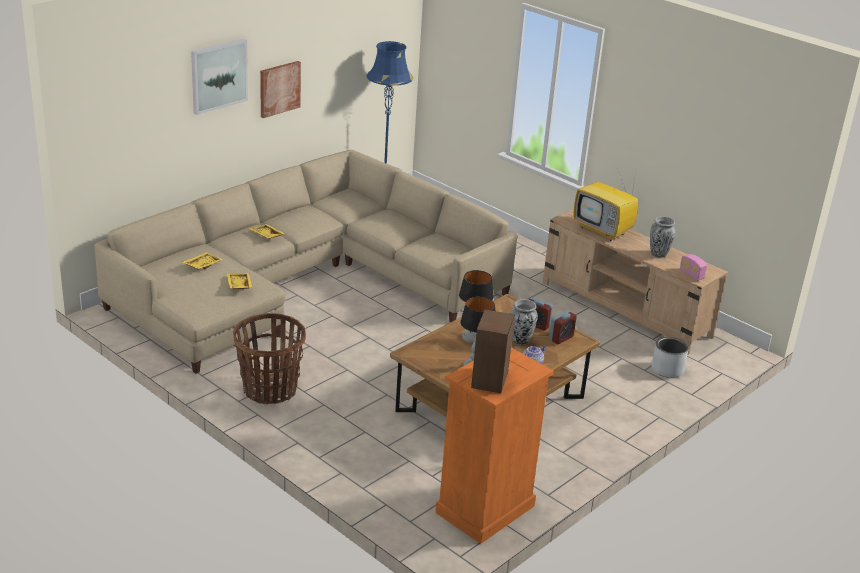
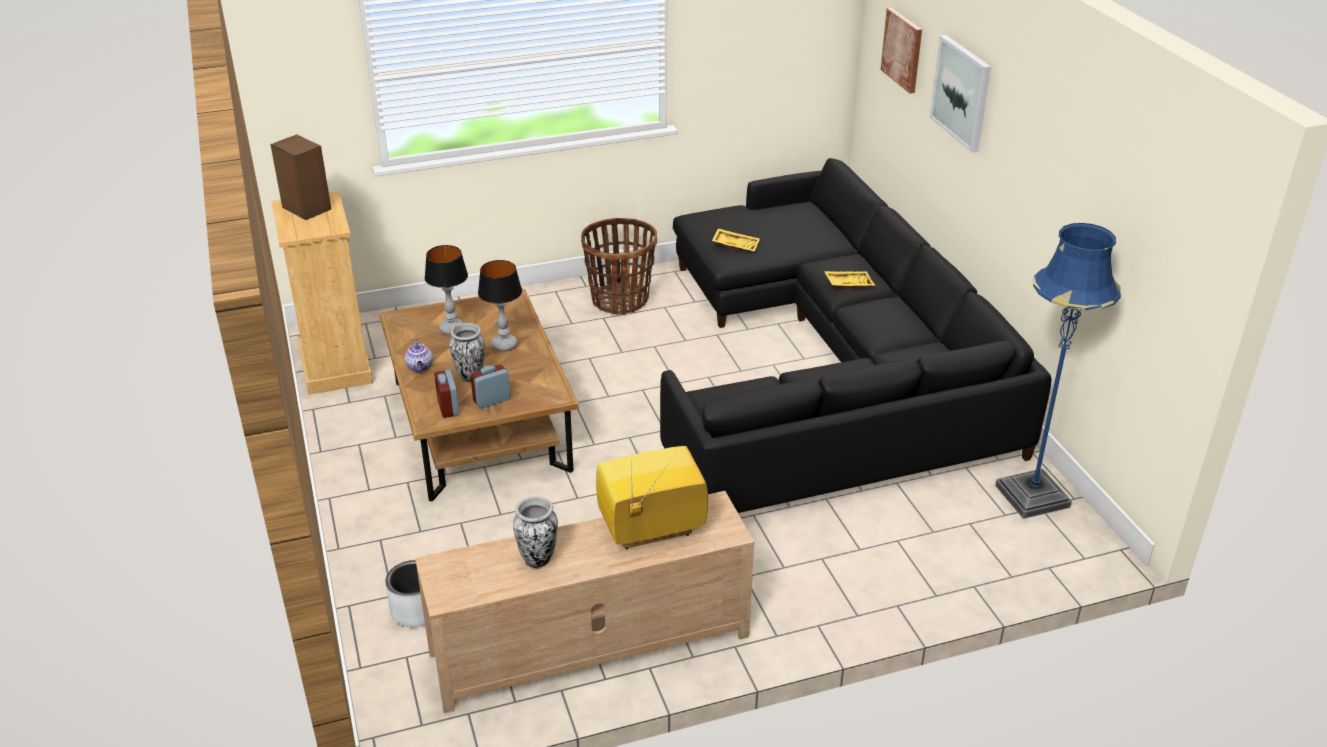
camera: 120 degrees right, 5 degrees up
beige sofa [94,150,517,374] -> black sofa [660,158,1052,513]
yellow tray [183,252,223,269] -> none
picture [260,61,301,118] -> picture moved to [881,8,922,93]
orange dresser [435,348,554,544] -> beige dresser [272,192,373,395]
radio [680,254,707,281] -> none

